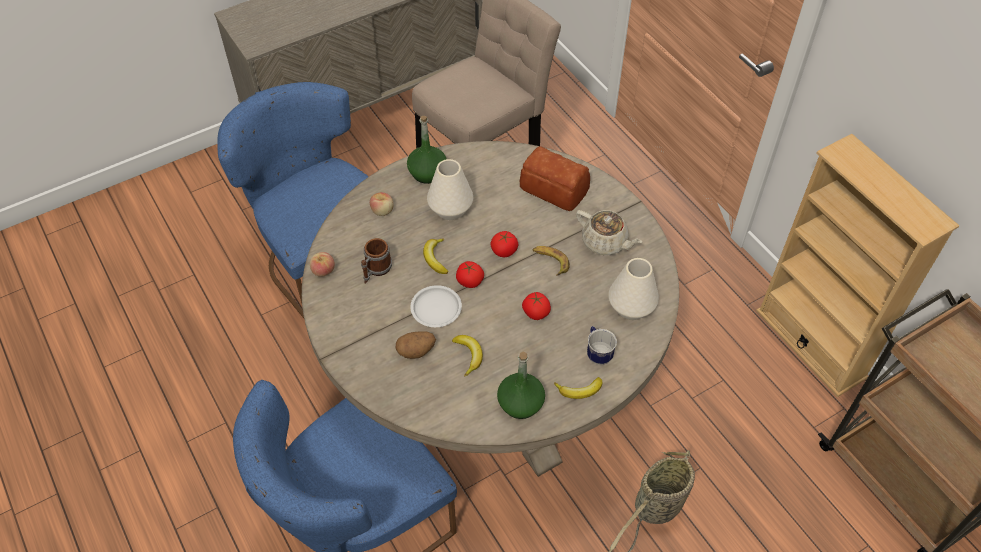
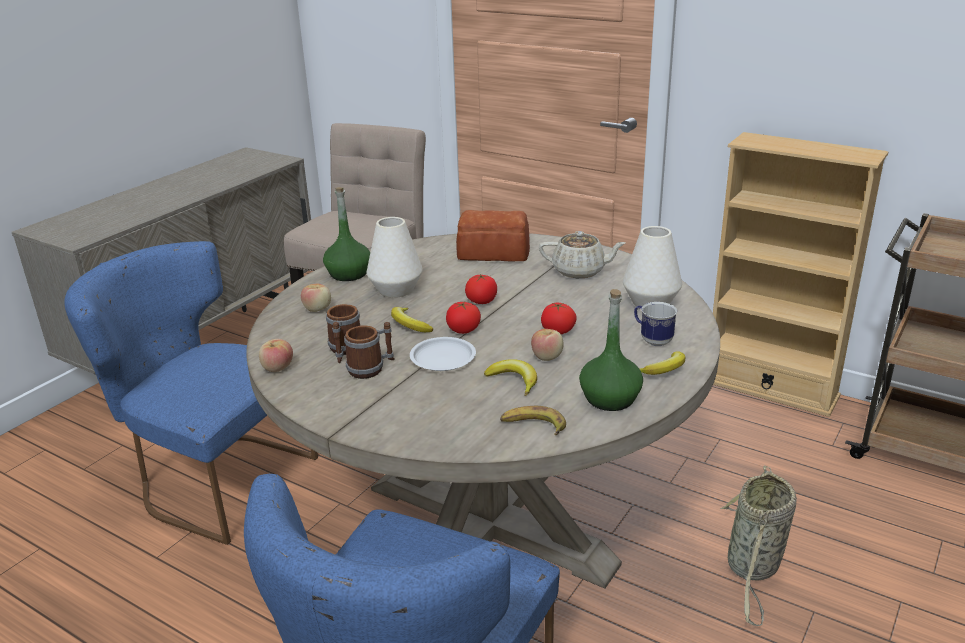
camera: 25 degrees left, 25 degrees down
potato [396,331,436,359] -> none
banana [533,246,570,275] -> banana moved to [500,406,566,435]
none -> mug [344,322,395,379]
none -> apple [531,329,564,361]

